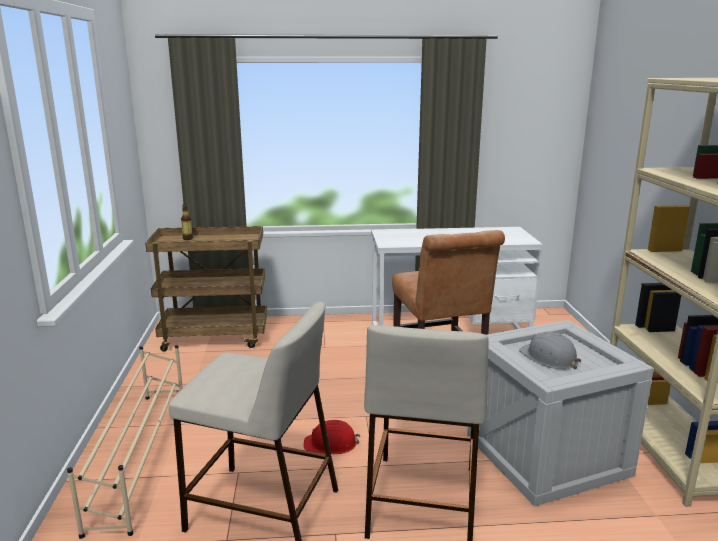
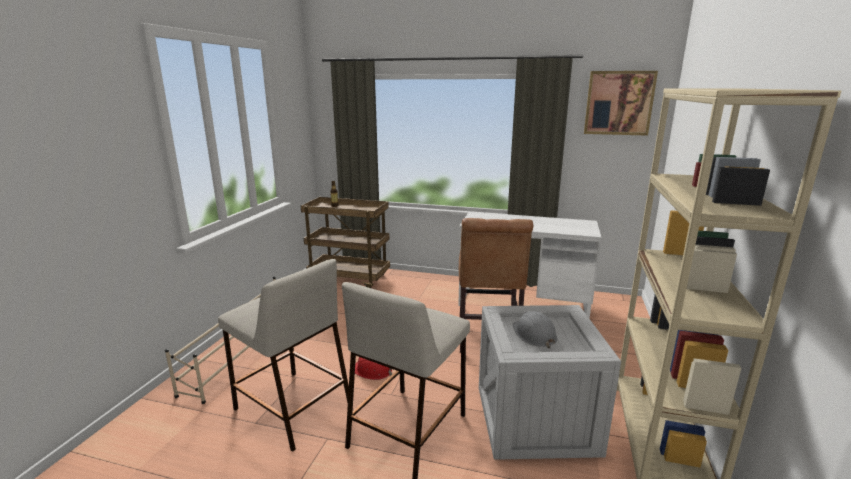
camera: 20 degrees right, 0 degrees up
none -> picture [584,71,658,136]

